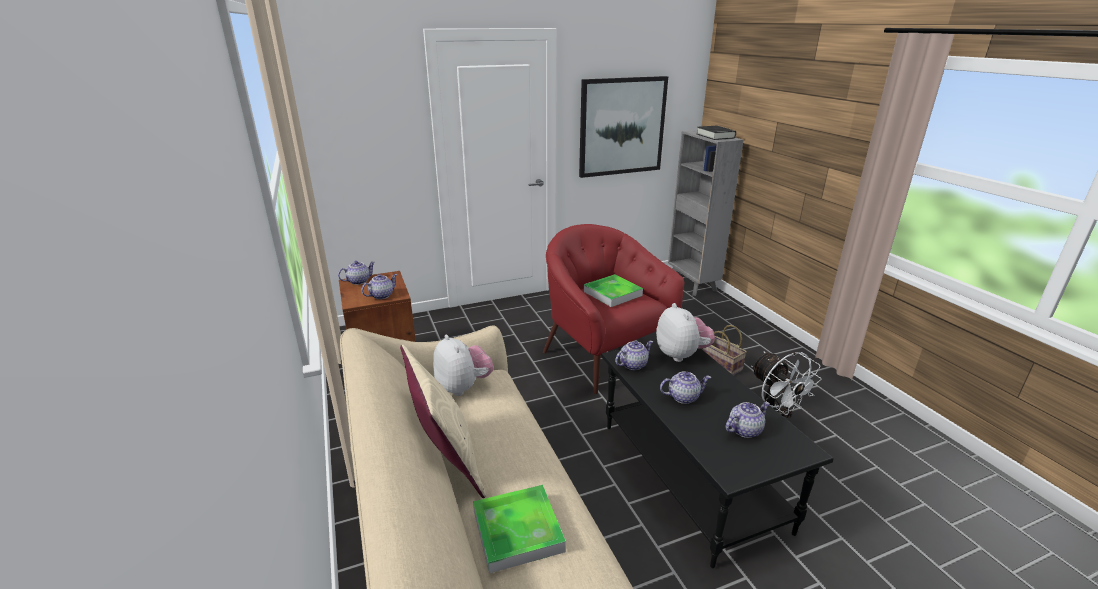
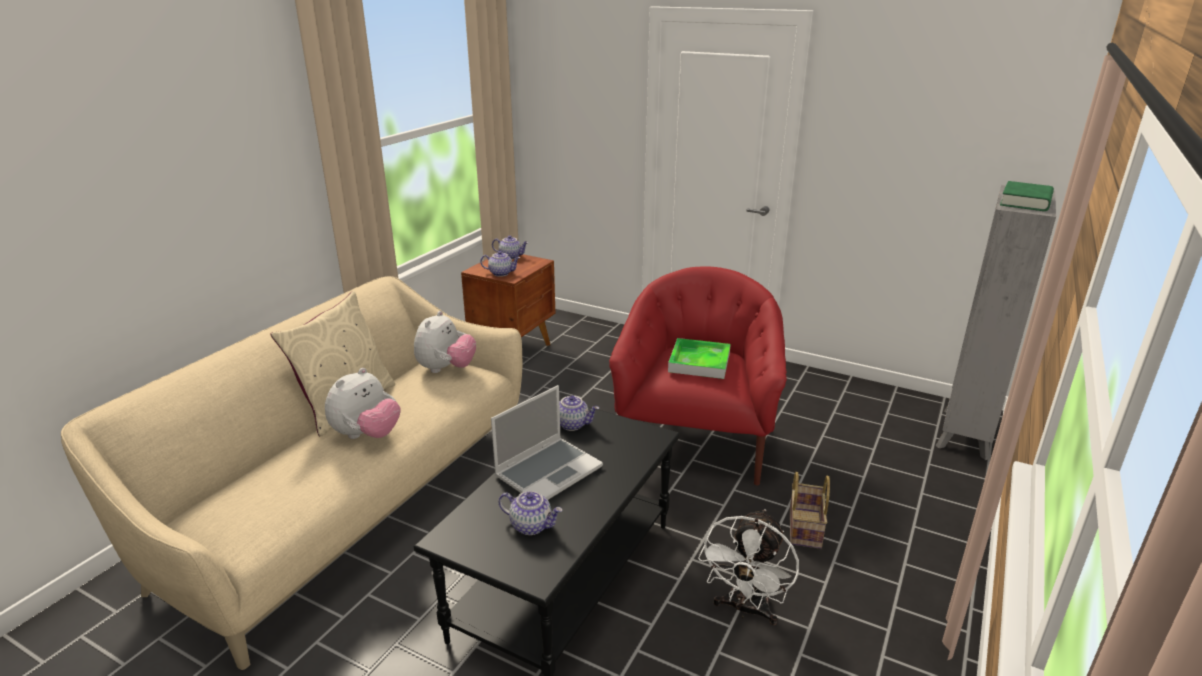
camera: 50 degrees right, 0 degrees up
tray [473,485,566,573] -> none
picture [579,76,668,178] -> none
plush toy [656,303,715,362] -> plush toy moved to [325,368,400,439]
teapot [660,371,711,404] -> laptop [491,385,603,500]
black book [697,126,736,140] -> green book [1000,181,1054,211]

